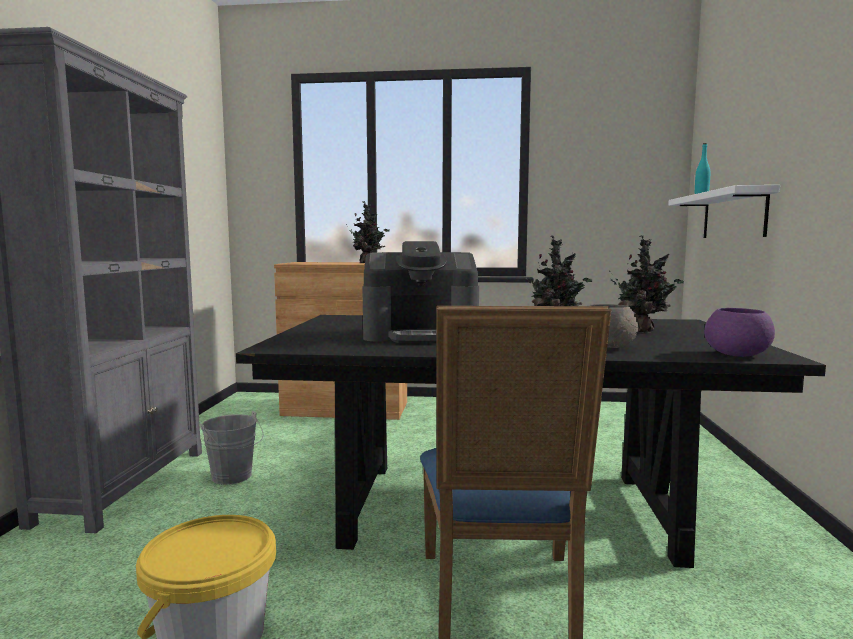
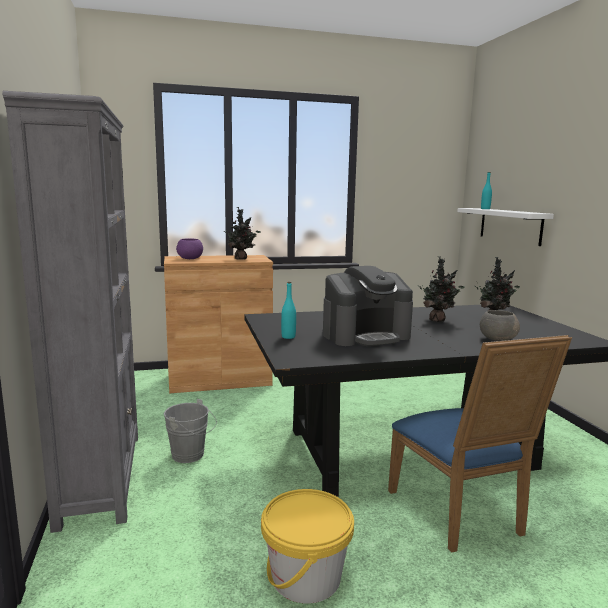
camera: 20 degrees left, 5 degrees up
purple bowl [704,308,775,357] -> purple bowl moved to [176,238,203,259]
none -> turquoise bottle [281,282,296,339]

